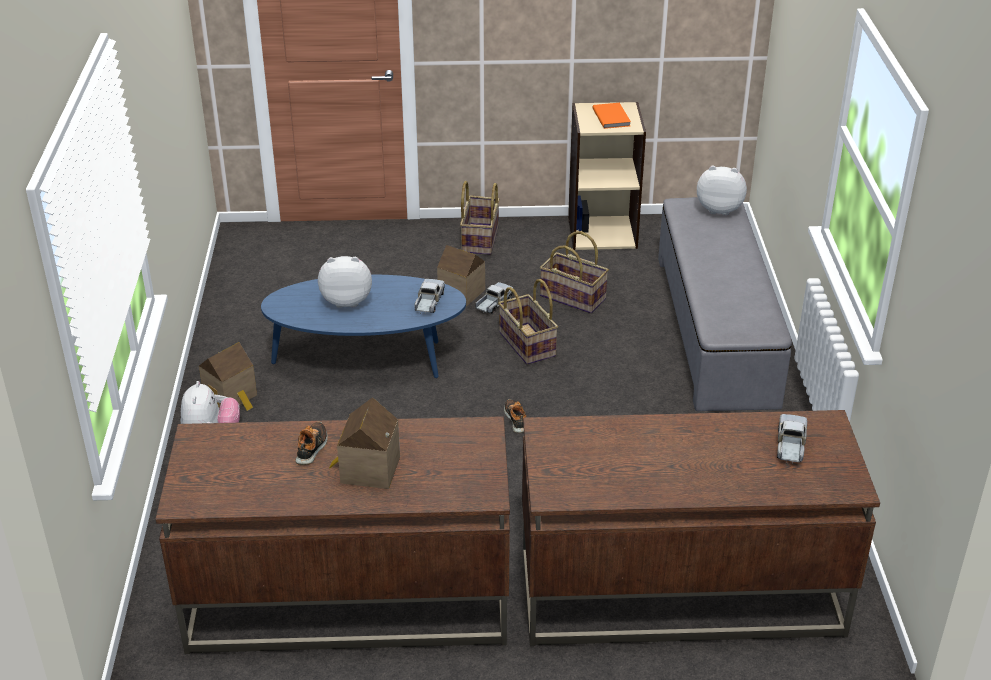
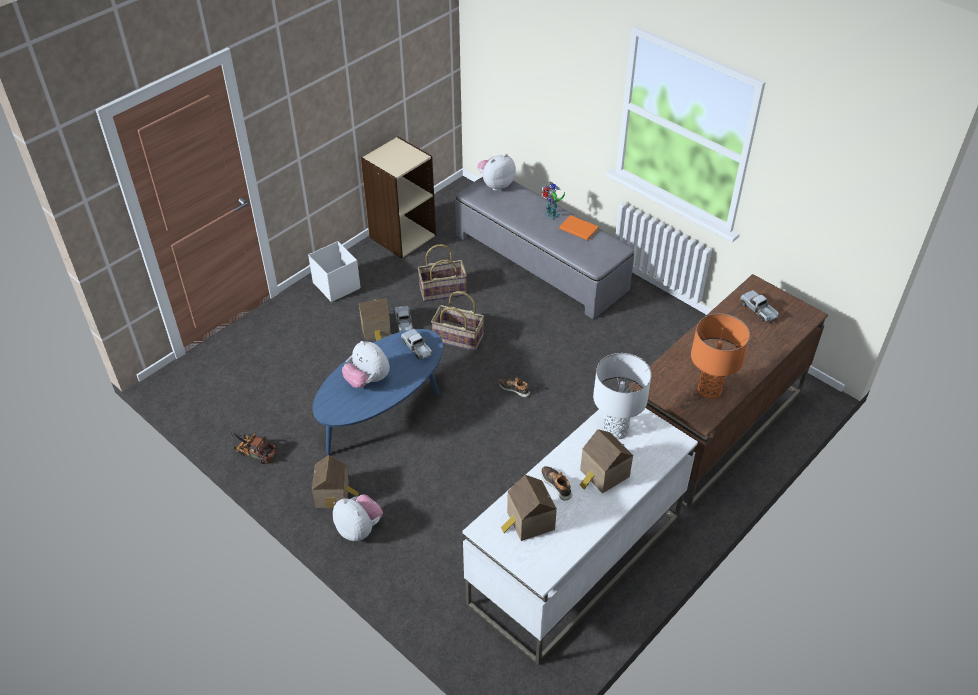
camera: 45 degrees left, 10 degrees up
brown desk [155,416,510,654] -> white desk [463,408,698,665]
plush toy [318,256,372,308] -> plush toy turned 90 degrees counterclockwise [342,341,390,388]
basket [460,181,500,255] -> white storage box [308,241,361,302]
orange book [592,103,631,129] -> orange book moved to [559,215,599,241]
none -> toy truck [231,432,277,464]
none -> toy house [501,475,557,541]
none -> toy robot [542,182,565,221]
none -> white table lamp [593,353,651,440]
none -> orange table lamp [691,314,750,399]

